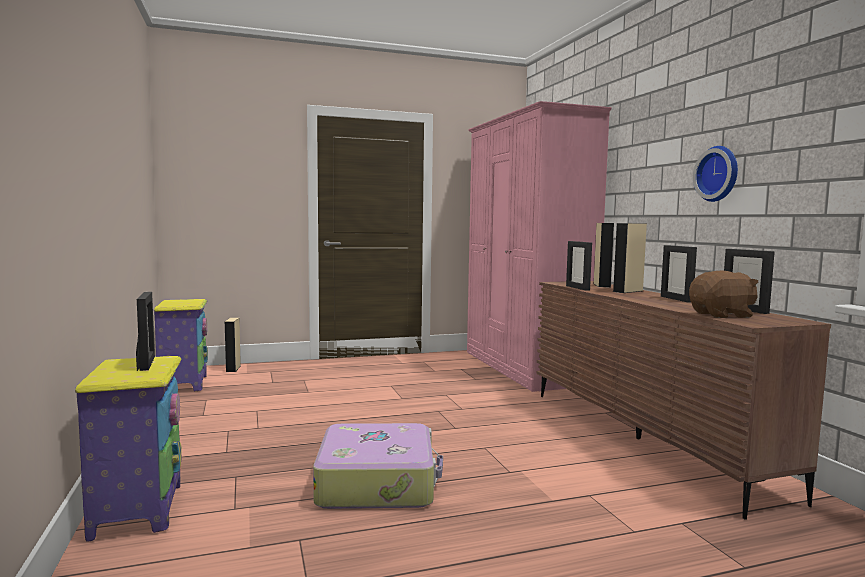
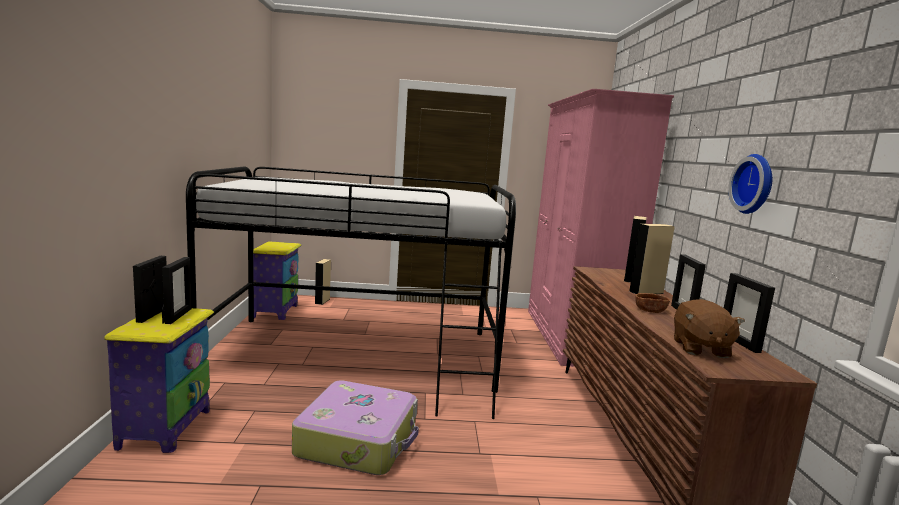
camera: 15 degrees right, 5 degrees up
picture frame [566,241,592,290] -> picture frame moved to [133,256,167,323]
brown plush toy [689,271,758,318] -> brown plush toy turned 90 degrees clockwise [674,299,745,358]
none -> black bed [186,166,516,419]
none -> brown bowl [635,293,670,313]

